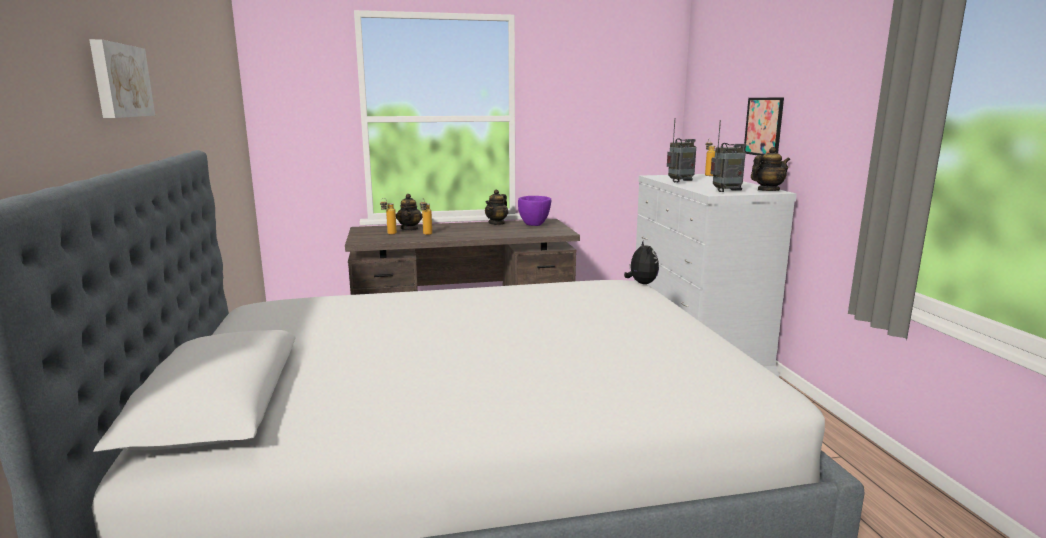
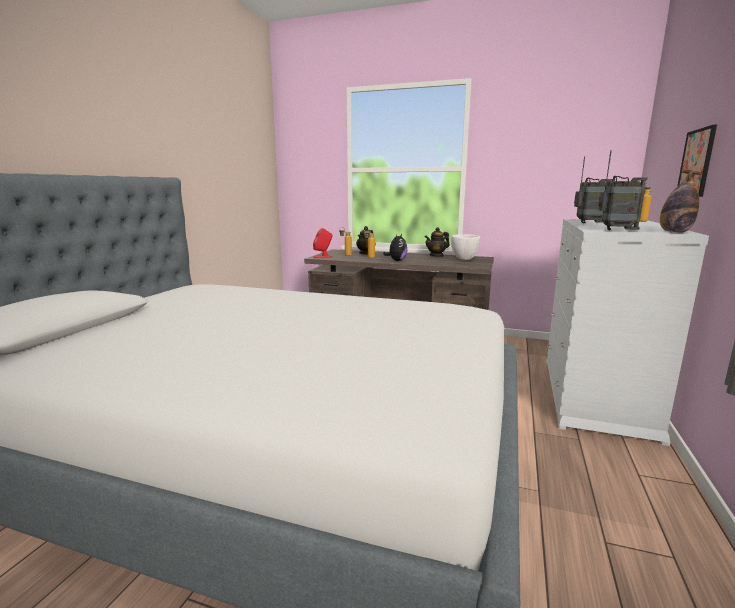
camera: 30 degrees right, 0 degrees up
picture [89,39,155,118] -> none
purple bowl [518,196,551,226] -> white bowl [451,234,480,260]
plush toy [624,241,659,284] -> plush toy moved to [383,234,407,261]
teapot [751,147,790,191] -> bottle [660,170,702,232]
none -> red speaker [313,228,332,258]

